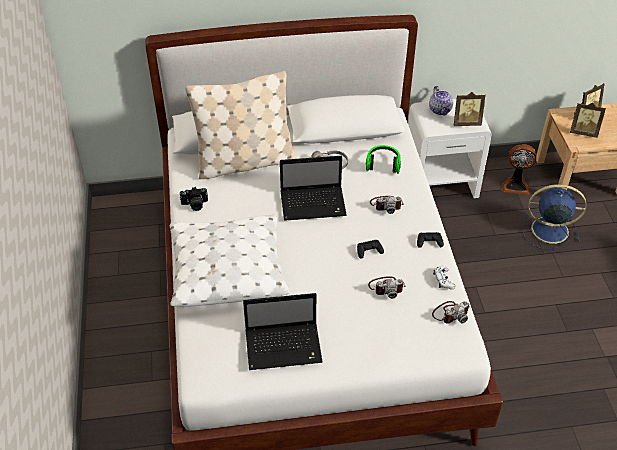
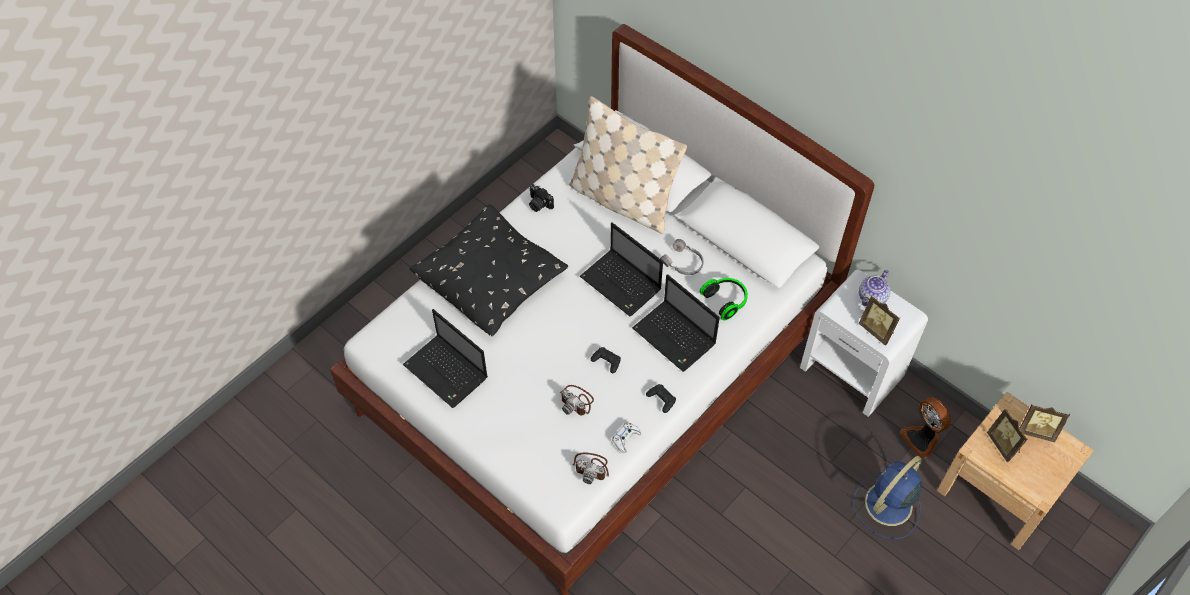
camera: 50 degrees right, 10 degrees up
white pillow [170,214,290,306] -> black pillow [410,204,568,336]
camera [370,196,404,214] -> laptop [632,274,720,372]
blue fan [522,184,586,249] -> blue fan turned 105 degrees counterclockwise [853,456,922,539]

